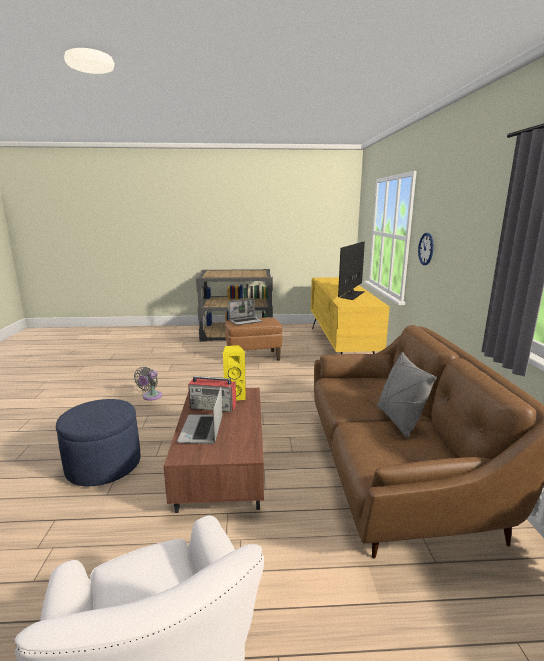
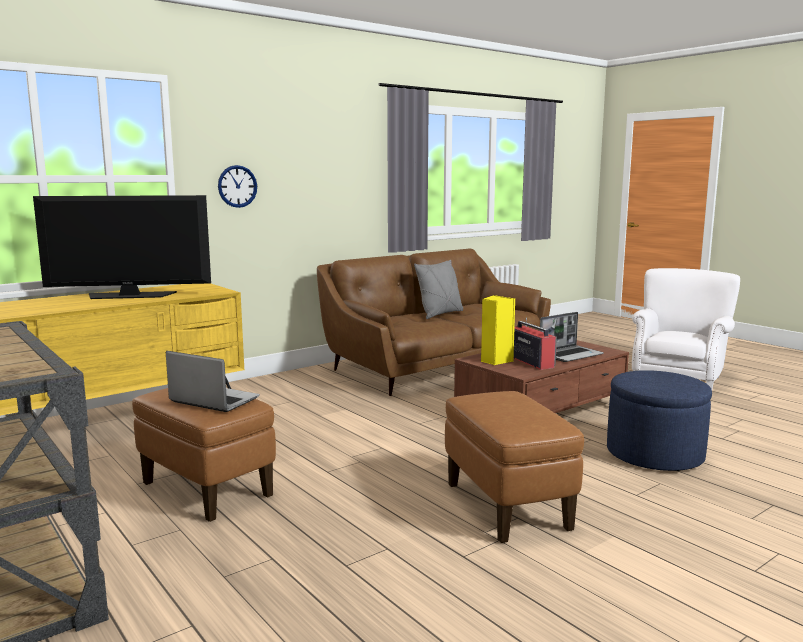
camera: 125 degrees left, 5 degrees down
grey fan [134,367,162,401] -> brown ottoman [445,391,584,543]

